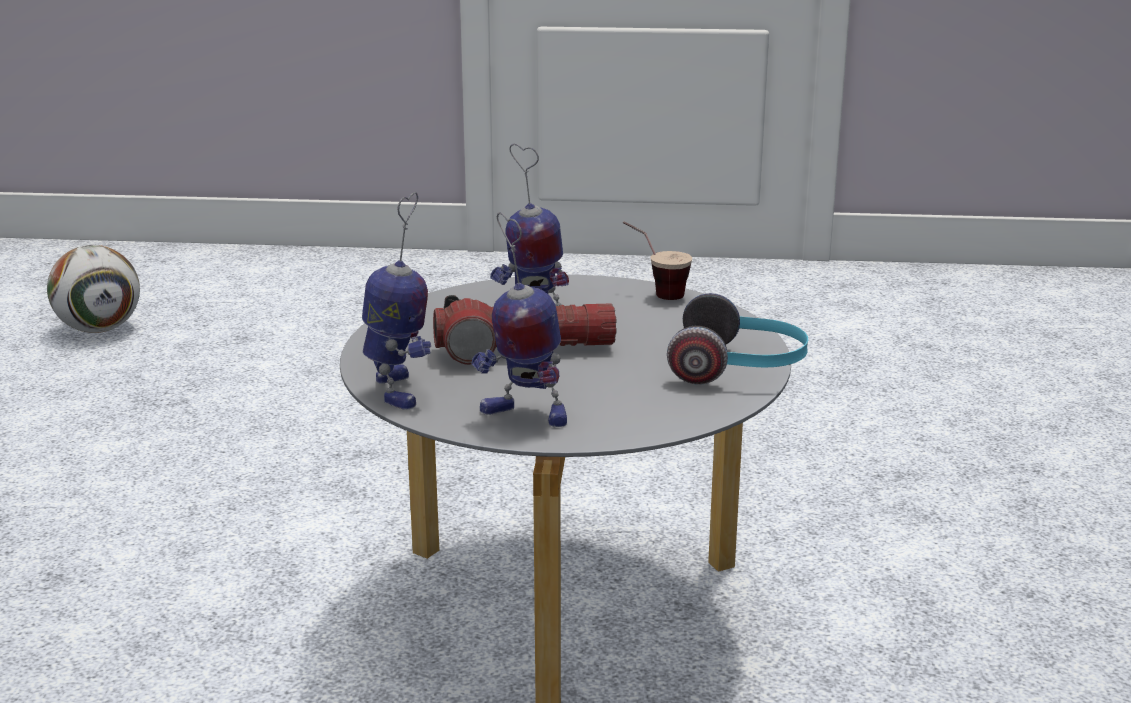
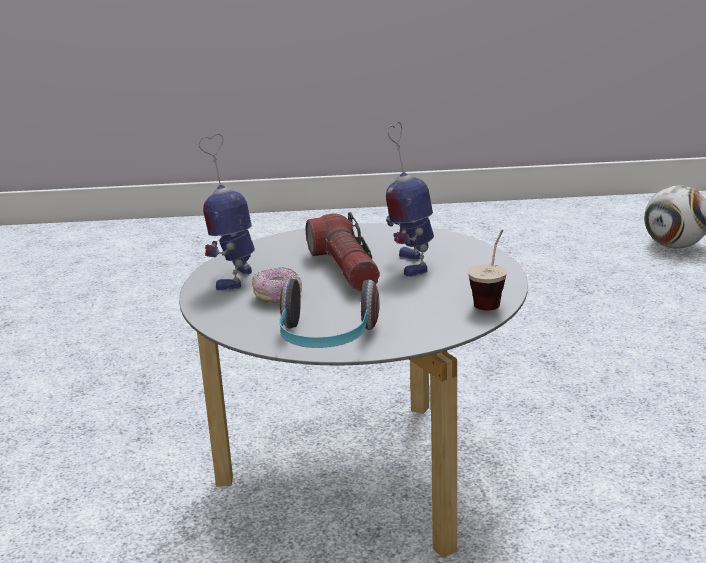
camera: 85 degrees right, 0 degrees up
toy robot [362,192,431,410] -> none
none -> donut [252,267,302,303]

